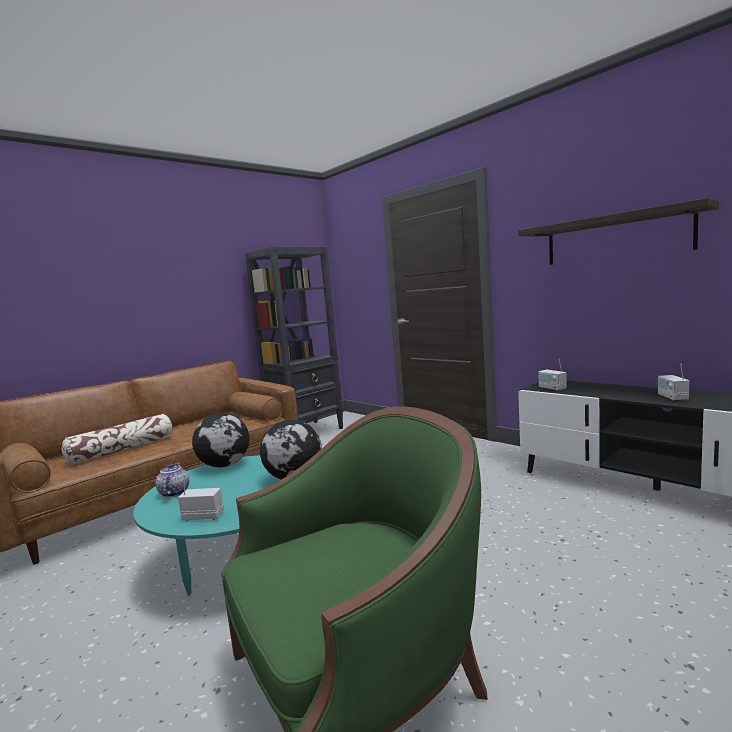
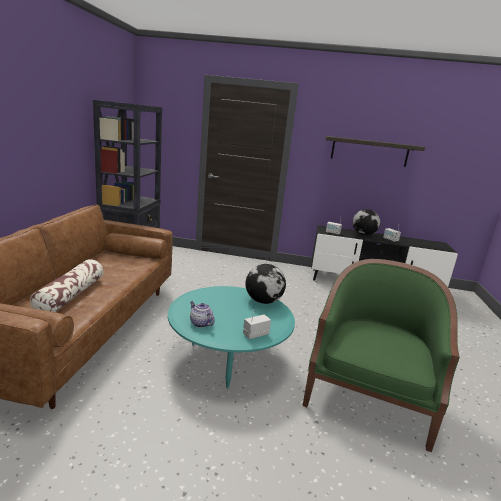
camera: 40 degrees left, 10 degrees up
globe [192,413,250,467] -> globe moved to [353,209,380,235]

